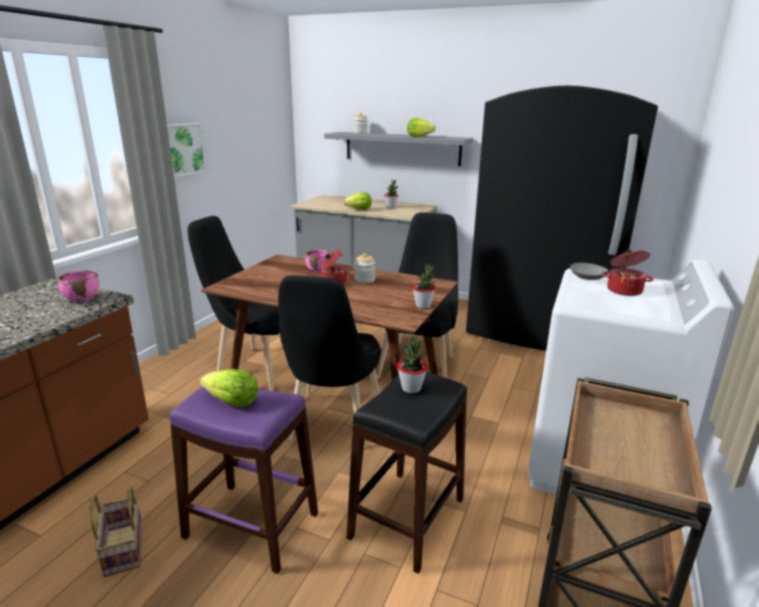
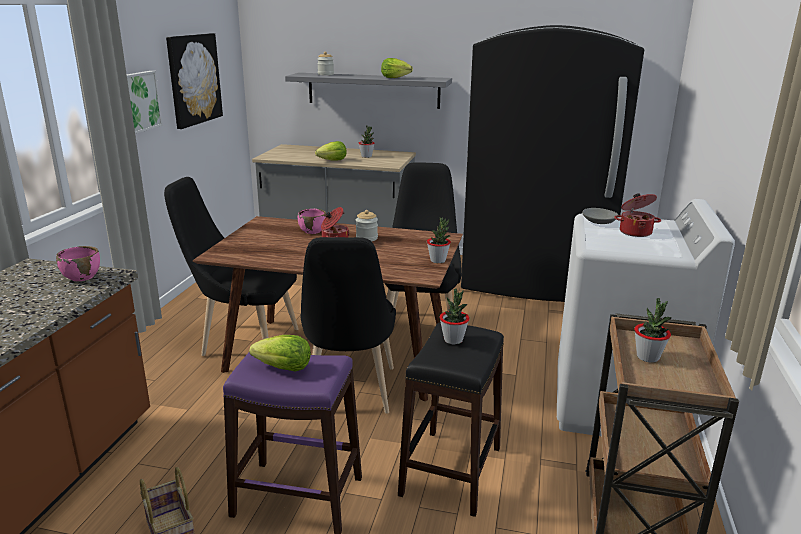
camera: 10 degrees left, 0 degrees up
none -> picture [166,33,223,129]
none -> potted plant [634,298,672,363]

